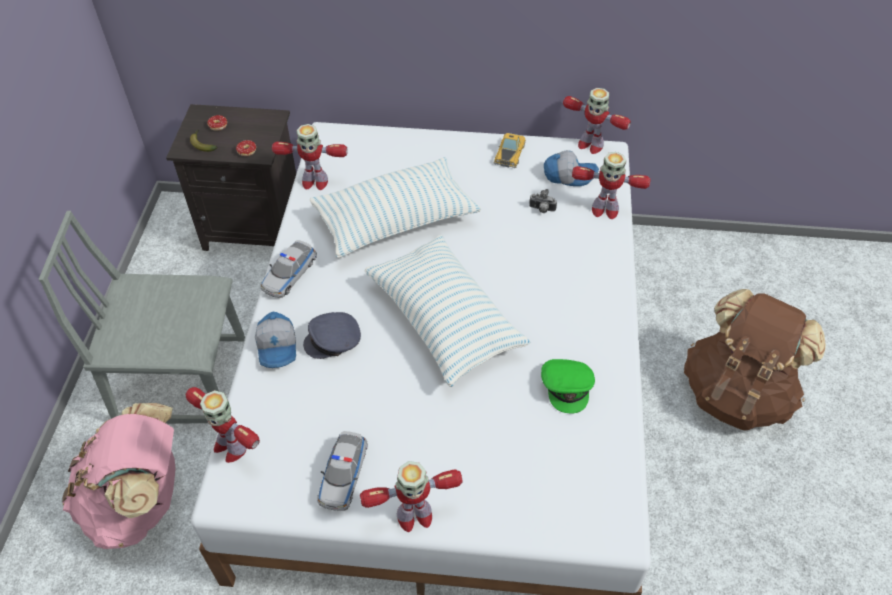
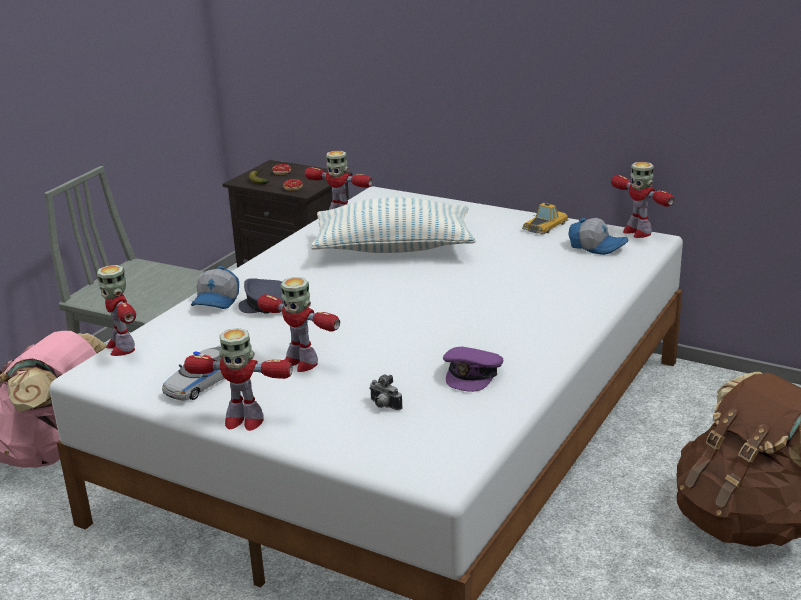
camera: 25 degrees right, 25 degrees down
toy car [260,240,317,298] -> none
pillow [364,235,530,387] -> none
camera [529,189,557,213] -> camera moved to [369,374,403,410]
green cap [541,359,595,413] -> purple cap [443,347,504,392]
toy robot [572,152,651,219] -> toy robot moved to [258,277,340,372]

